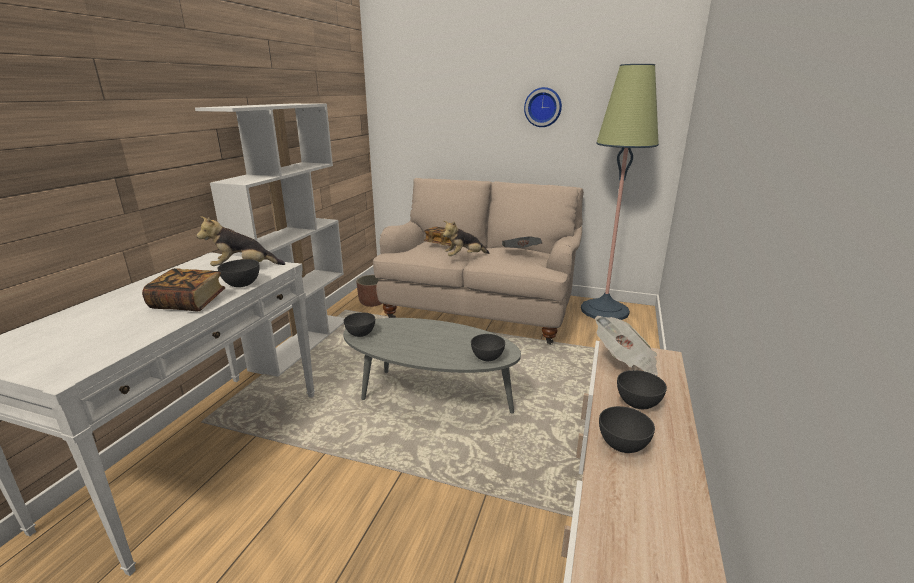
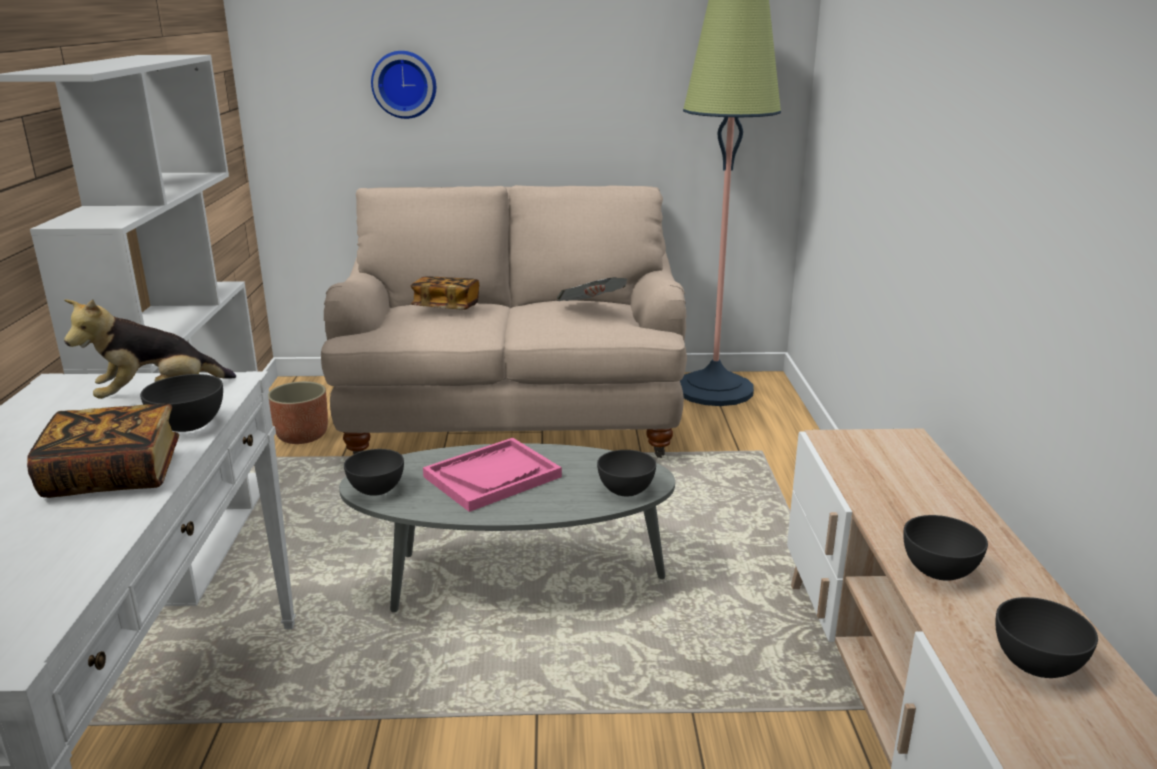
camera: 20 degrees left, 0 degrees up
plush toy [443,221,489,256] -> none
wall clock [524,87,562,127] -> wall clock moved to [371,51,436,119]
newspaper [595,316,658,376] -> none
grey bowl [617,370,667,409] -> grey bowl moved to [995,597,1098,678]
none -> pink tray [423,438,562,512]

